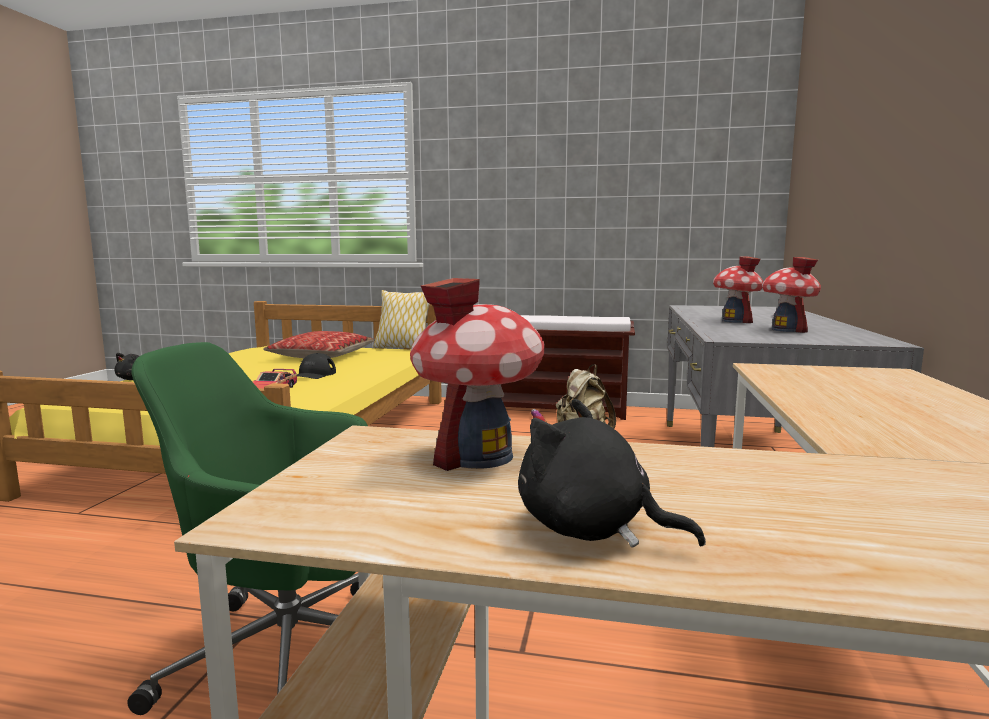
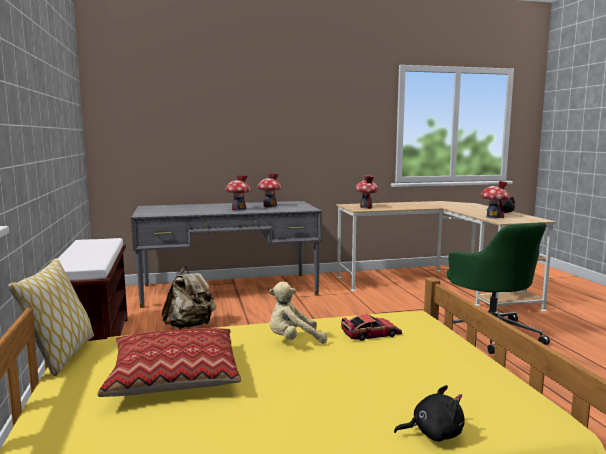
camera: 115 degrees left, 0 degrees up
black cap [297,353,336,379] -> beige plush toy [269,282,327,344]
none -> toy house [355,175,379,209]

